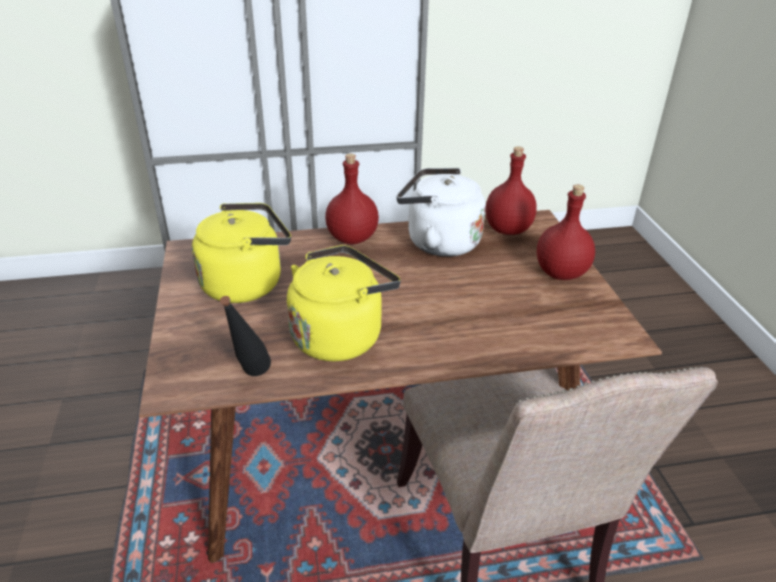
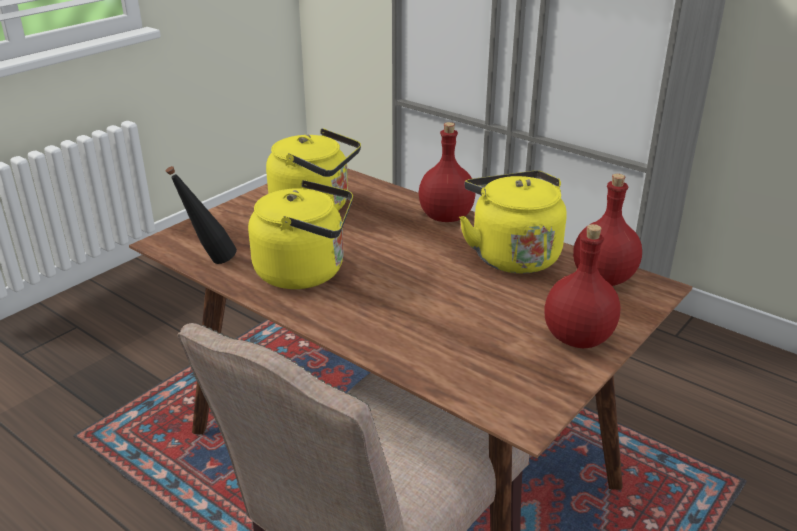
camera: 50 degrees right, 5 degrees down
white kettle [396,168,486,257] -> yellow kettle [459,171,567,274]

